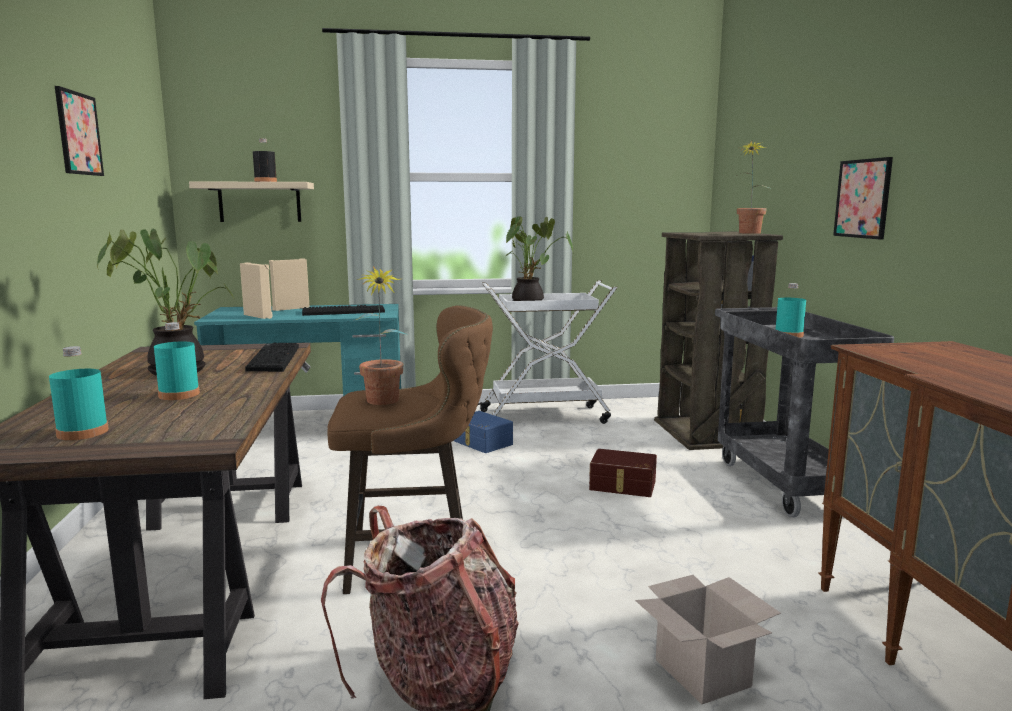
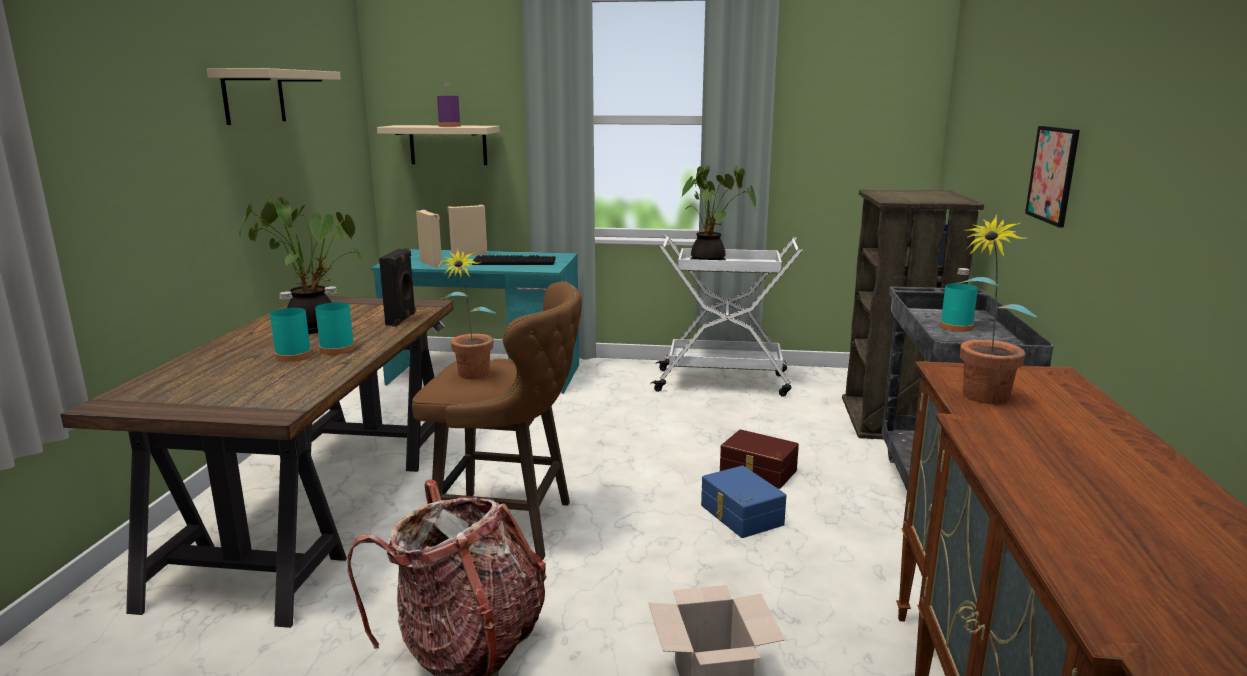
camera: 15 degrees right, 5 degrees up
turquoise bottle [49,346,109,440] -> turquoise bottle moved to [315,286,355,355]
picture [55,86,104,176] -> beige shelf [207,68,341,125]
keyboard [245,343,299,372] -> black speaker [379,248,416,327]
black bottle [253,138,277,182] -> purple bottle [437,83,461,127]
blue storage box [454,411,513,453] -> blue storage box moved to [701,466,786,538]
potted plant [736,141,769,234] -> potted plant moved to [959,215,1037,404]

